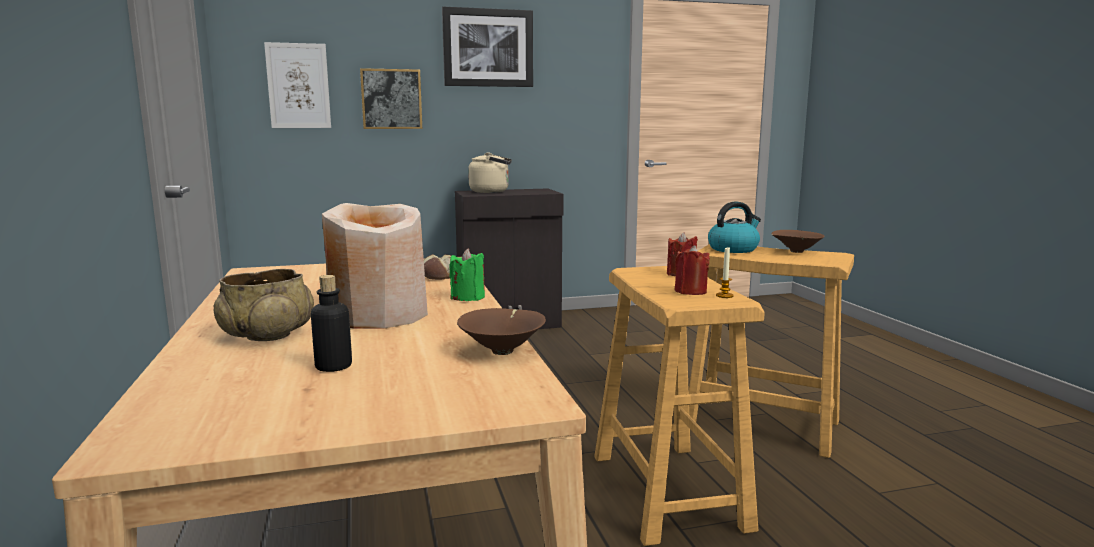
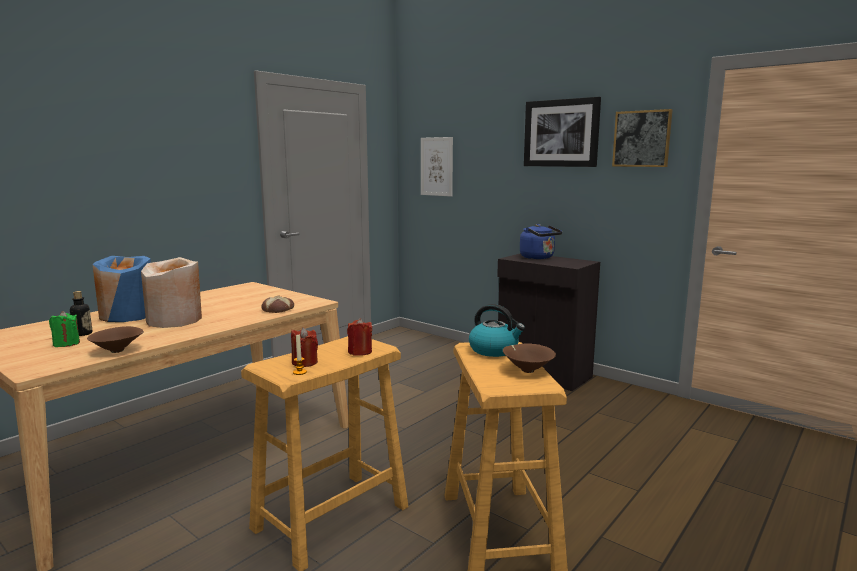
camera: 55 degrees right, 0 degrees up
beige bowl [213,269,314,341] -> blue vase [93,256,151,322]
picture [360,68,422,129] -> picture moved to [612,109,673,167]
green candle [449,248,485,301] -> green candle moved to [49,311,80,347]
beige kettle [468,152,512,193] -> blue kettle [520,224,562,259]

